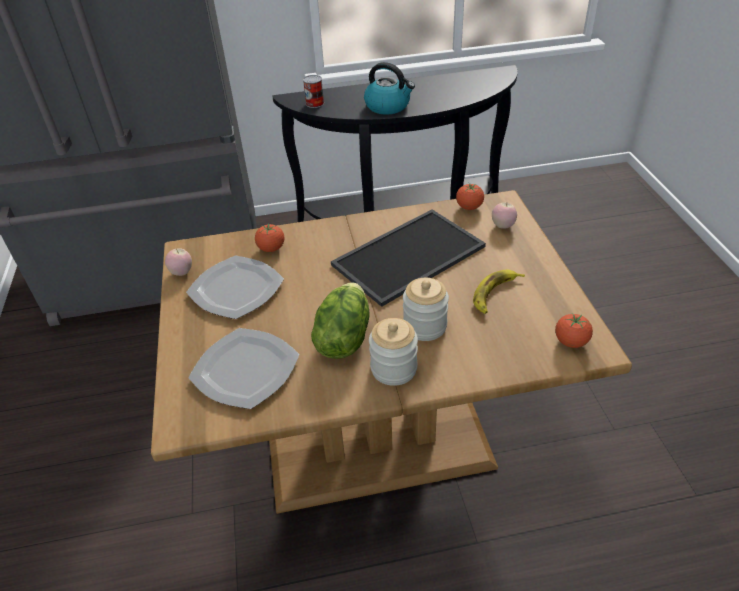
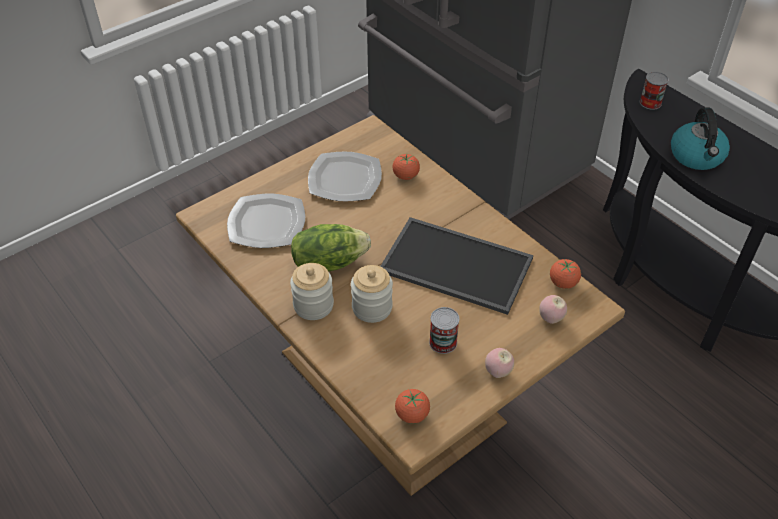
camera: 60 degrees right, 5 degrees up
apple [165,248,192,276] -> apple moved to [485,348,514,378]
banana [473,269,525,314] -> can [429,307,459,354]

